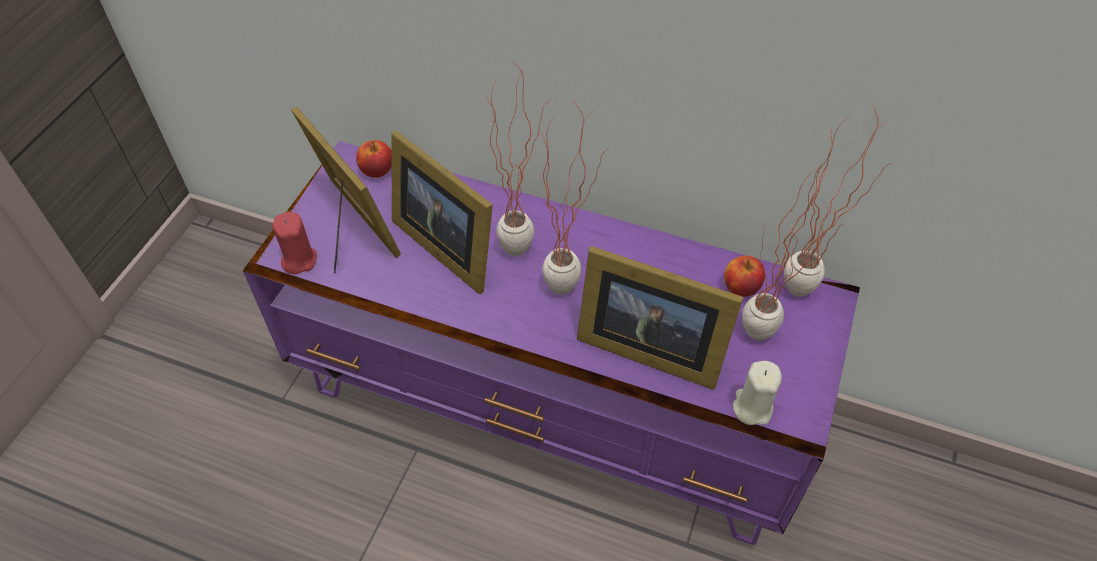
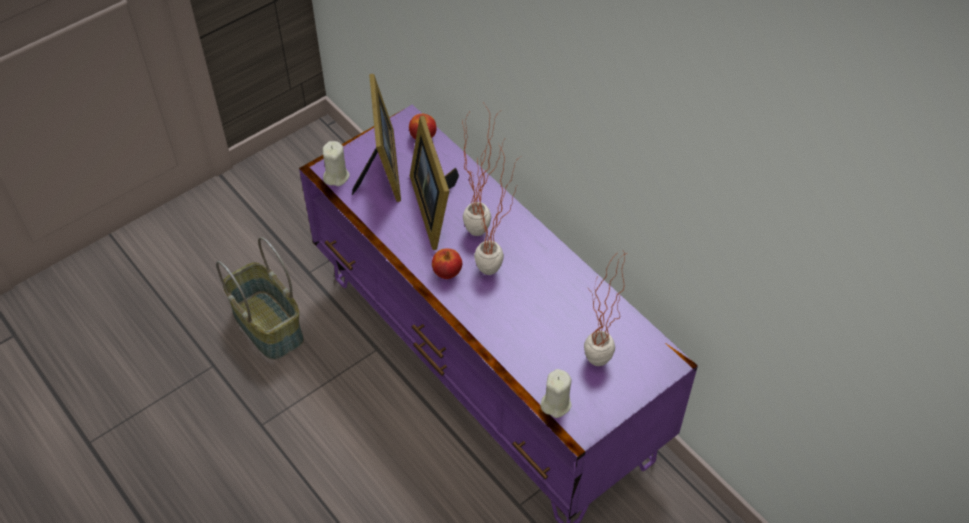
camera: 30 degrees right, 0 degrees up
red candle [272,212,317,274] -> beige candle [323,141,350,186]
picture frame [577,246,743,390] -> none
apple [724,256,766,297] -> apple moved to [432,248,462,279]
potted plant [784,105,892,297] -> none
none -> basket [216,237,304,360]

